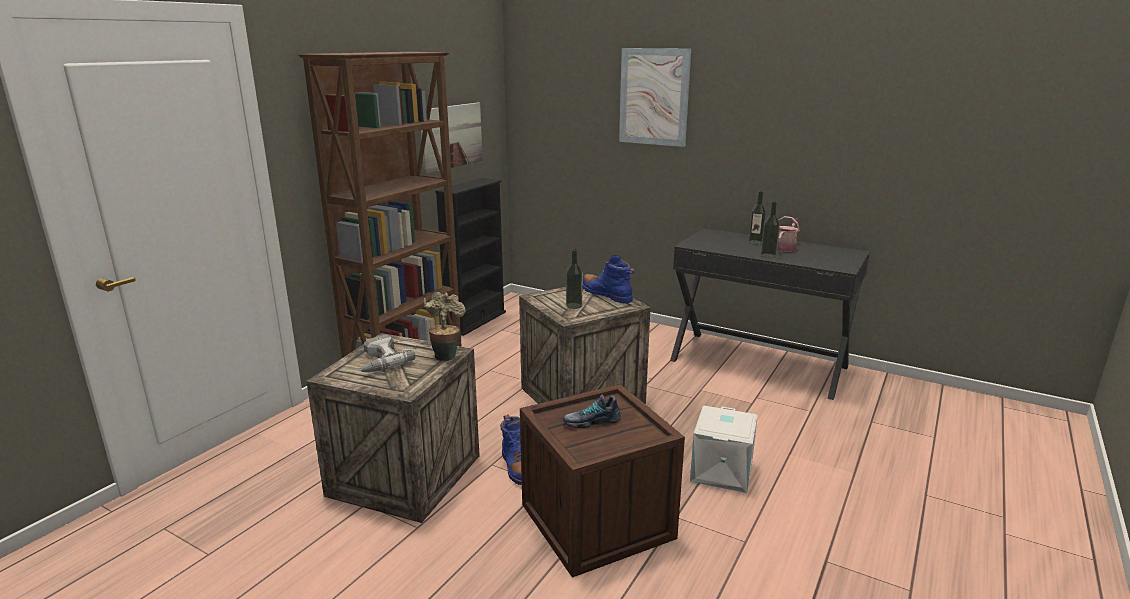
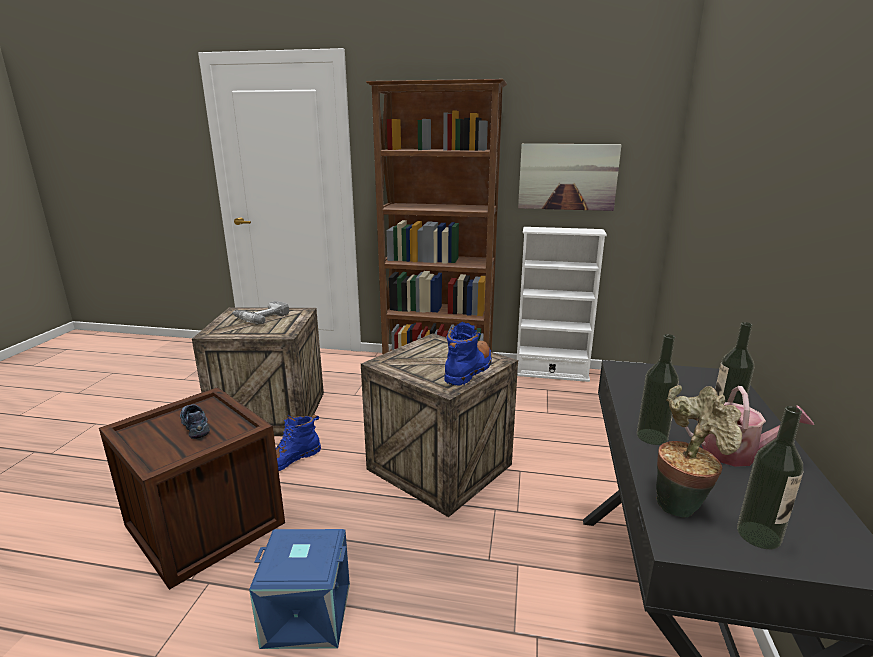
camera: 70 degrees right, 0 degrees up
potted plant [423,292,466,362] -> potted plant moved to [656,385,742,518]
black bookcase [435,178,506,336] -> white bookcase [517,227,607,382]
bottle [566,249,583,309] -> bottle moved to [737,406,803,549]
picture [619,48,691,147] -> none
white storage box [690,406,758,493] -> blue storage box [249,529,350,649]

